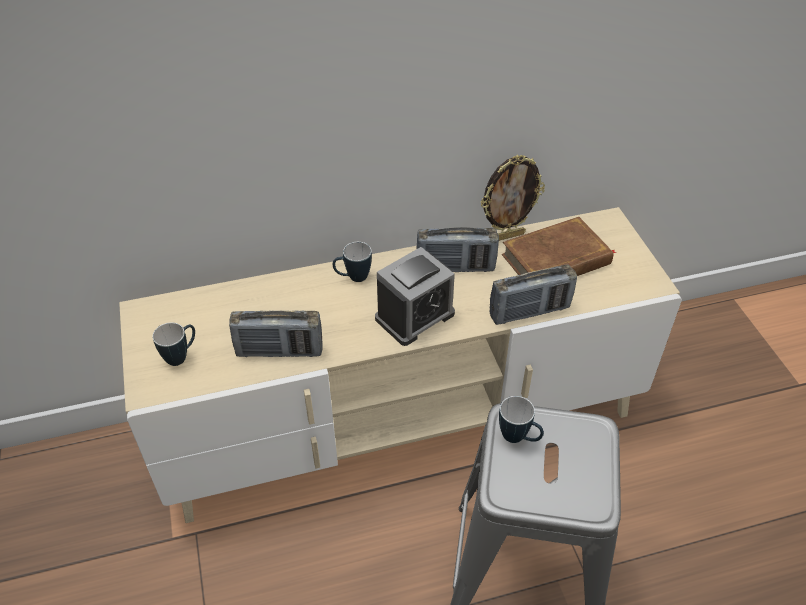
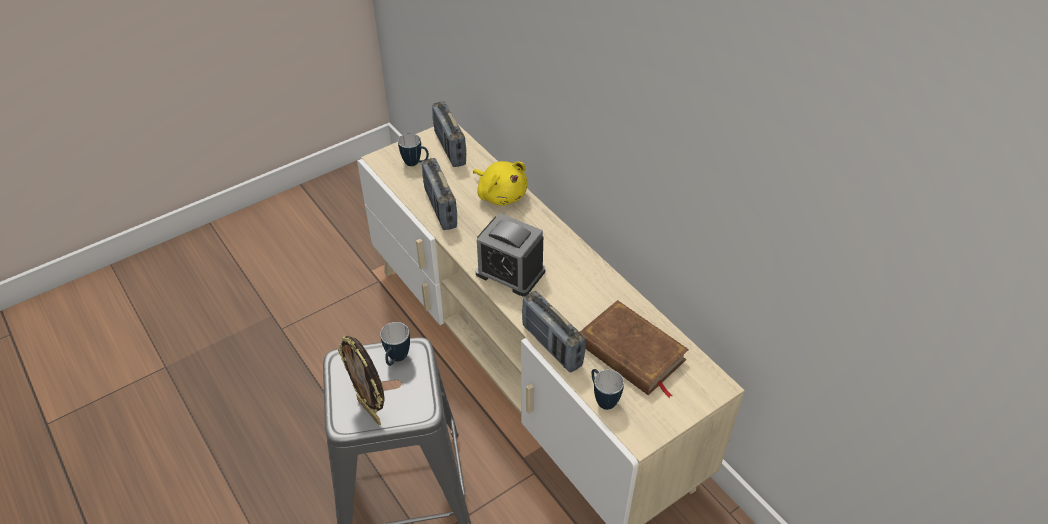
camera: 70 degrees right, 0 degrees up
mug [333,242,372,282] -> mug moved to [591,369,624,410]
radio [417,227,499,272] -> radio moved to [432,101,466,167]
picture frame [481,155,545,241] -> picture frame moved to [338,336,385,425]
none -> yellow plush toy [473,161,528,206]

